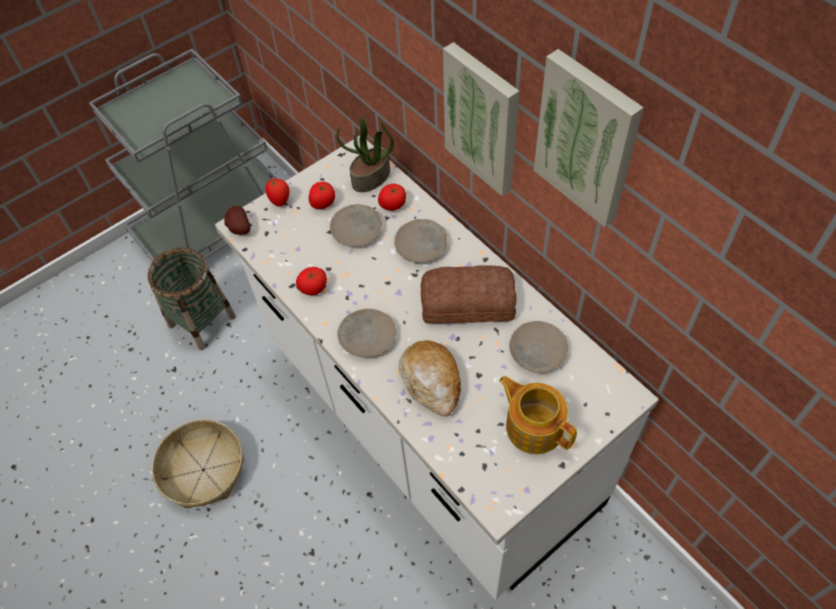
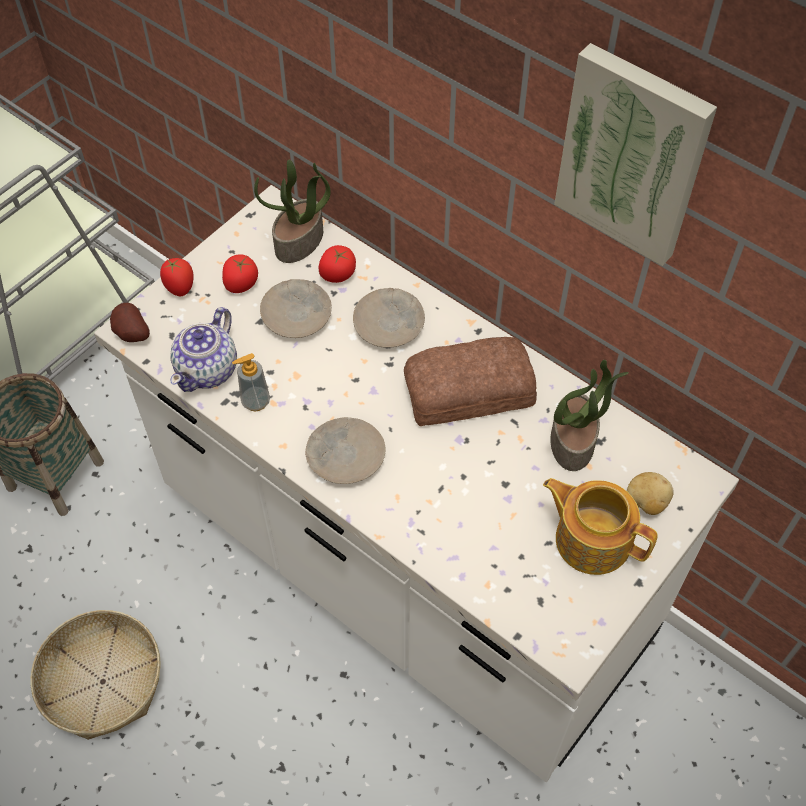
camera: 15 degrees left, 0 degrees up
tomato [296,267,327,295] -> soap dispenser [232,353,270,411]
bread [398,340,461,417] -> none
picture [443,42,519,196] -> none
beige plate [509,321,568,373] -> potted plant [550,360,629,471]
none -> teapot [170,307,237,392]
none -> potato [627,472,674,515]

